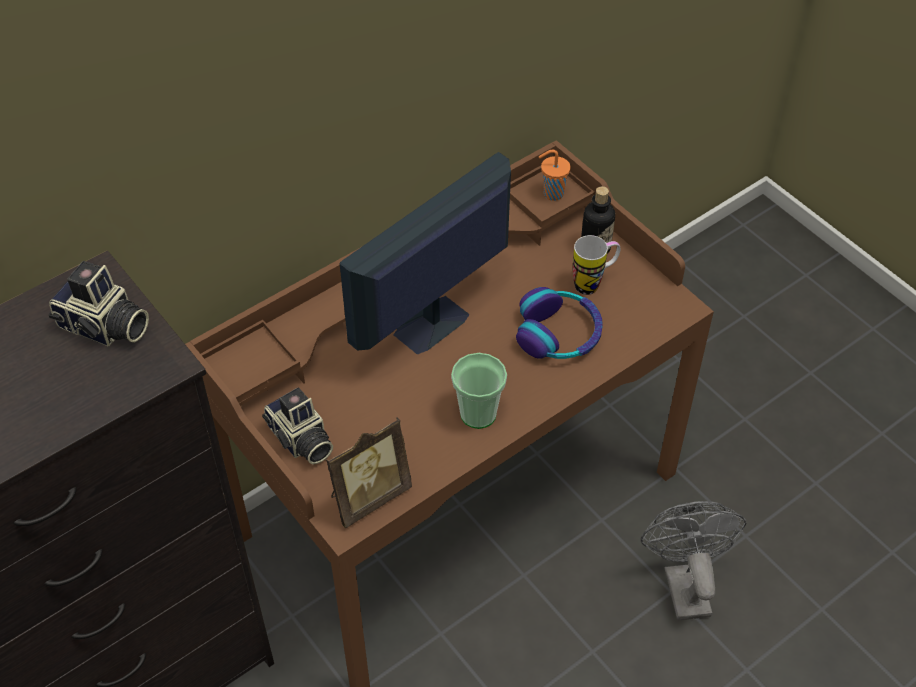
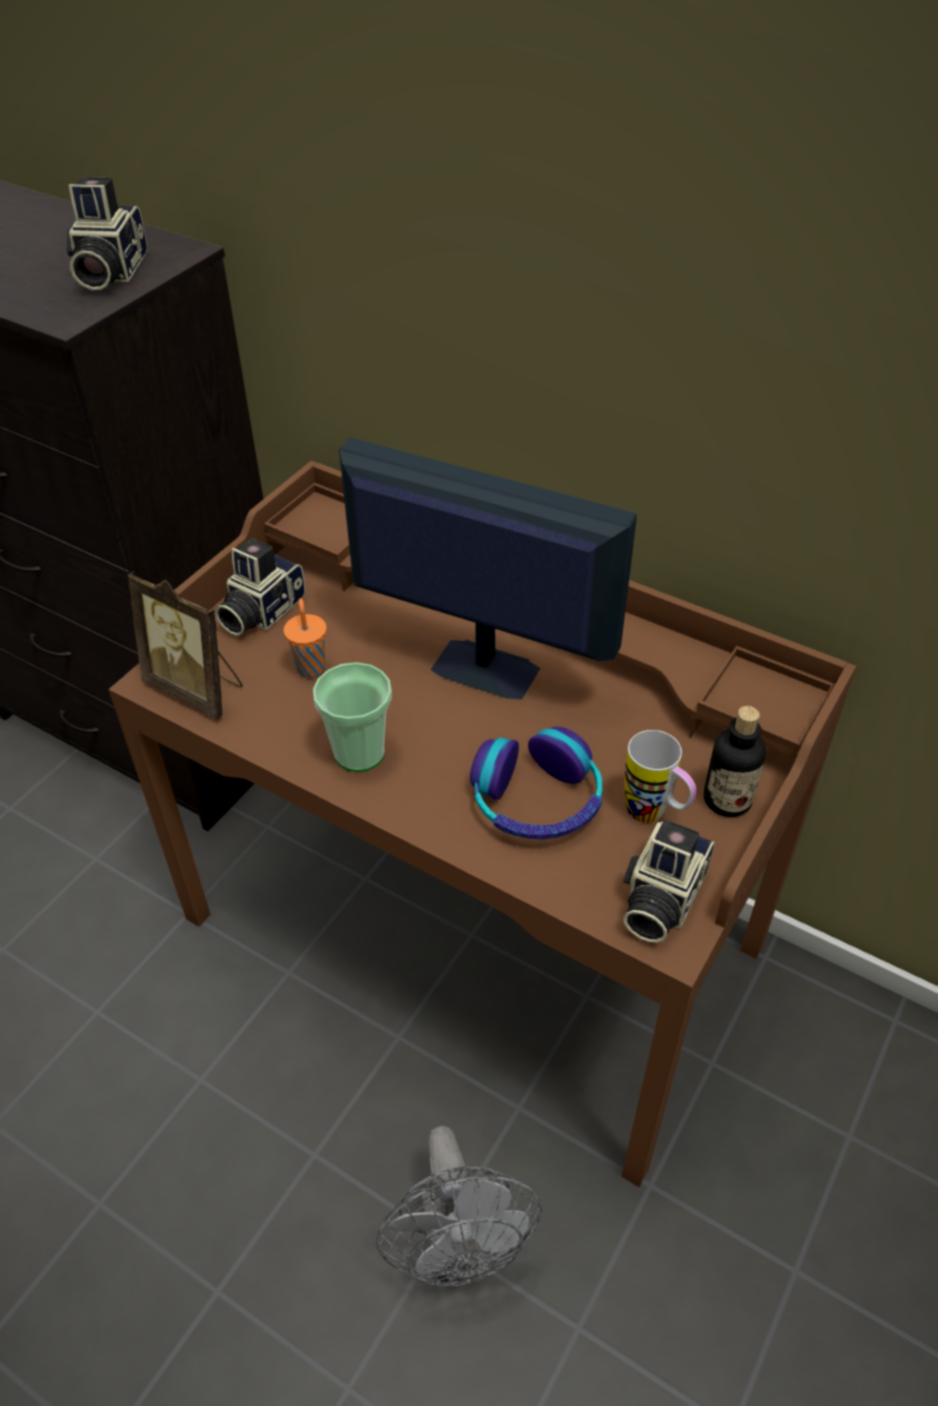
camera: 70 degrees right, 5 degrees down
orange cup [539,150,571,201] -> orange cup moved to [284,598,327,678]
grey fan [641,501,747,620] -> grey fan turned 105 degrees clockwise [377,1126,542,1286]
none -> camera [623,820,715,943]

